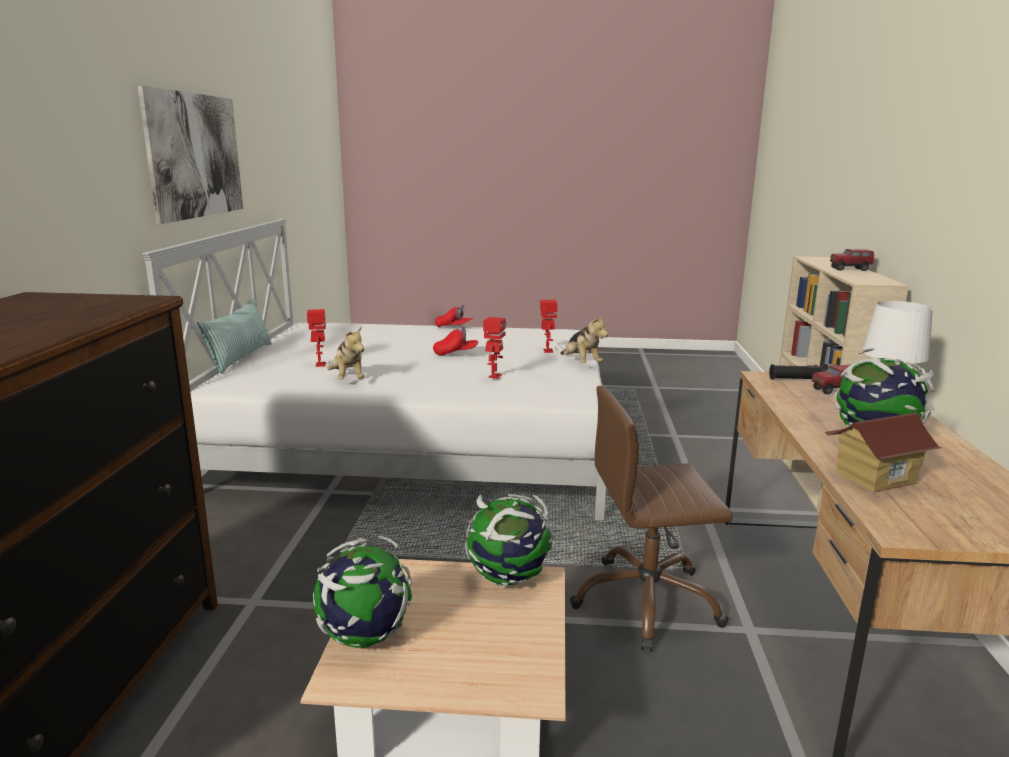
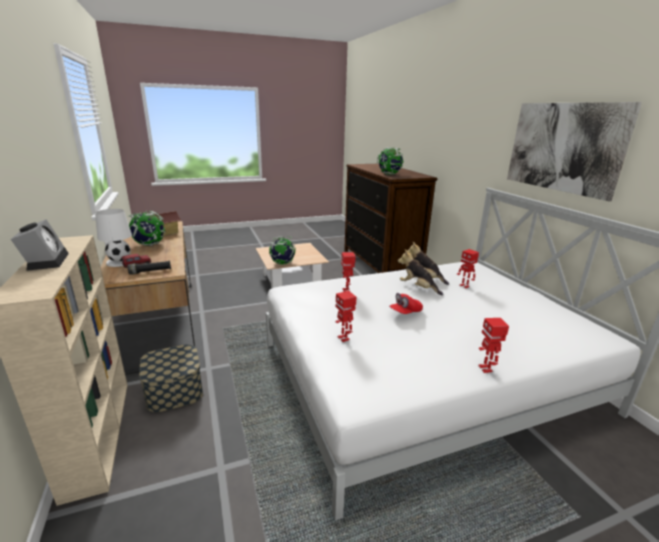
camera: 155 degrees right, 5 degrees up
pillow [197,299,272,374] -> none
globe [313,536,412,648] -> globe moved to [377,147,403,175]
red cap [435,305,473,327] -> toy robot [478,318,509,373]
plush toy [560,315,608,363] -> plush toy moved to [398,249,443,295]
brown office chair [570,386,733,651] -> none
toy truck [830,249,874,271] -> alarm clock [11,219,69,271]
none -> storage box [139,344,203,413]

